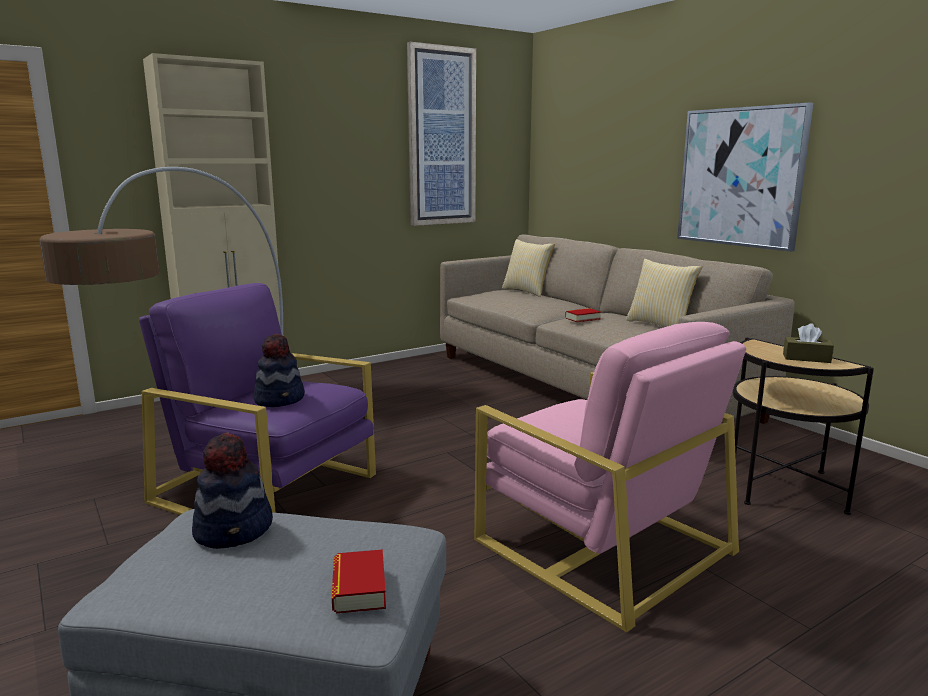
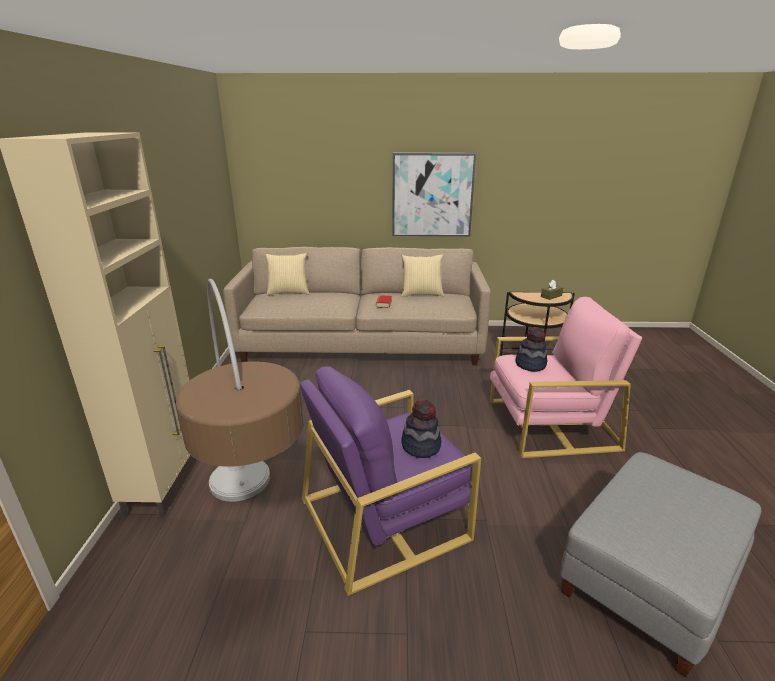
camera: 55 degrees left, 10 degrees up
hat [192,432,273,549] -> hat moved to [516,327,547,372]
book [332,549,386,613] -> none
picture [407,42,476,226] -> none

